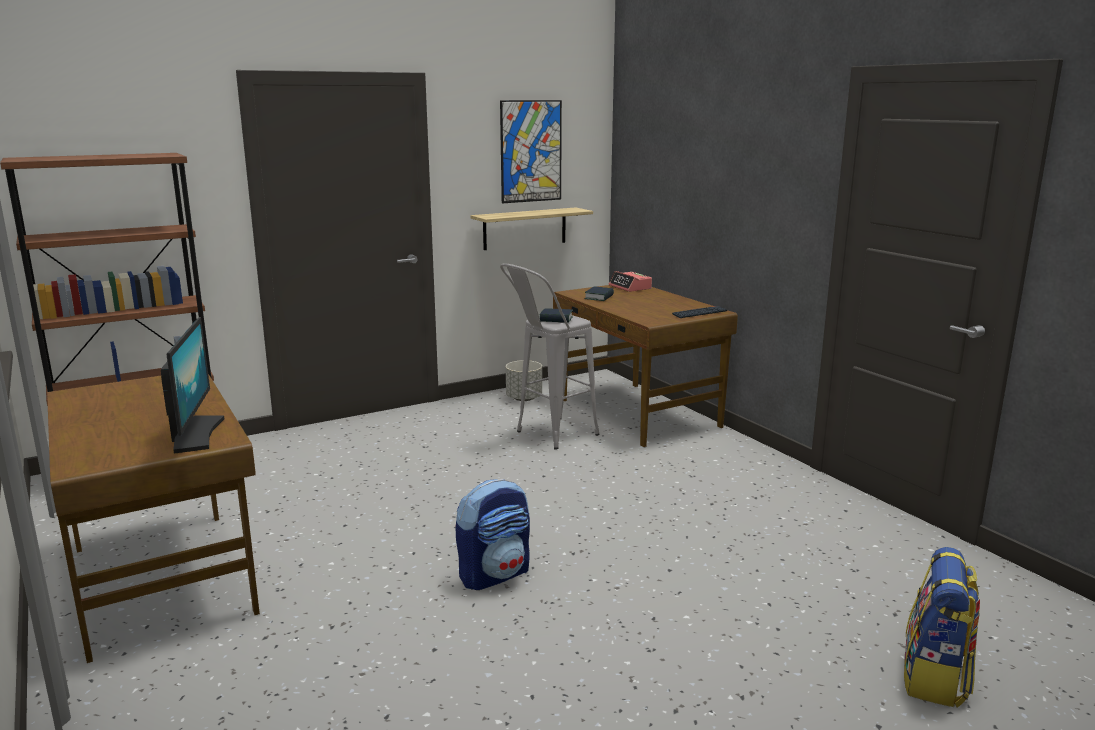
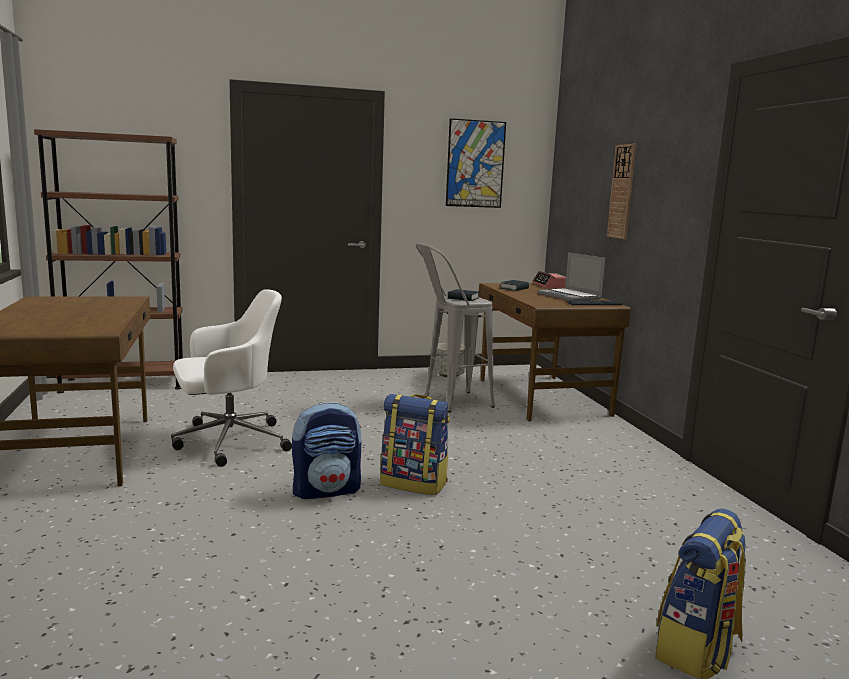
camera: 15 degrees right, 5 degrees down
monitor [161,317,224,454] -> none
shelf [471,207,593,250] -> none
none -> white office chair [171,289,292,467]
none -> backpack [380,394,450,495]
none -> laptop [538,252,605,301]
none -> wall clock [607,144,636,239]

